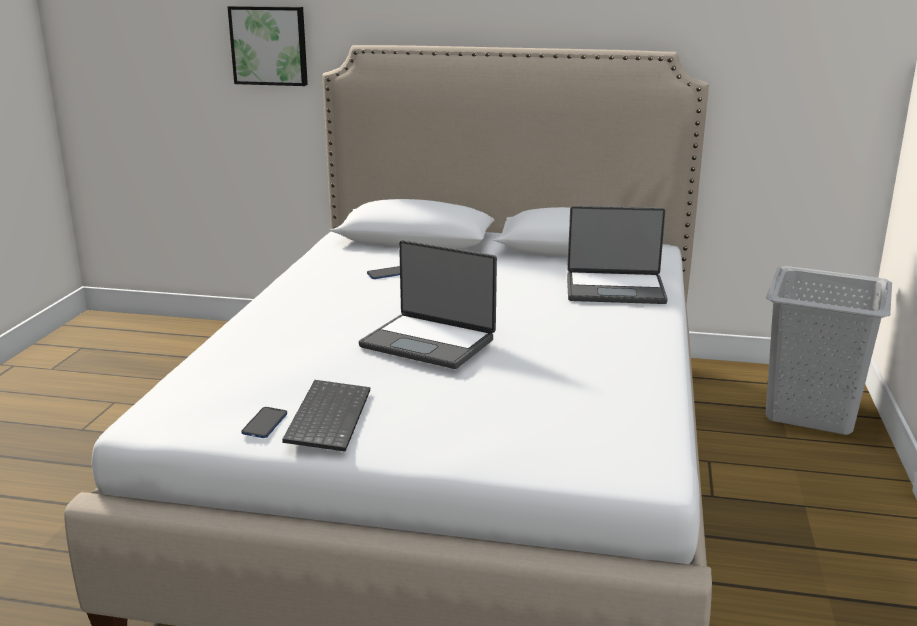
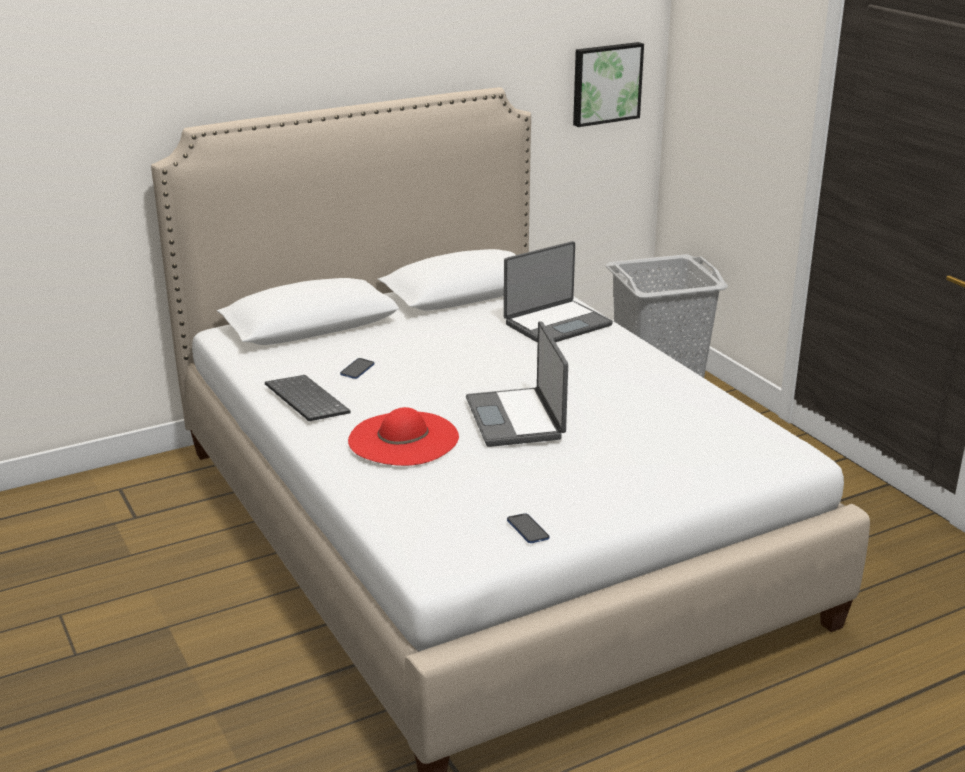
camera: 40 degrees left, 5 degrees up
picture [228,6,308,86] -> picture moved to [573,42,644,127]
keyboard [282,380,370,452] -> keyboard moved to [265,375,351,421]
laptop [359,240,497,369] -> laptop turned 90 degrees clockwise [466,321,568,447]
none -> red hat [348,407,459,466]

